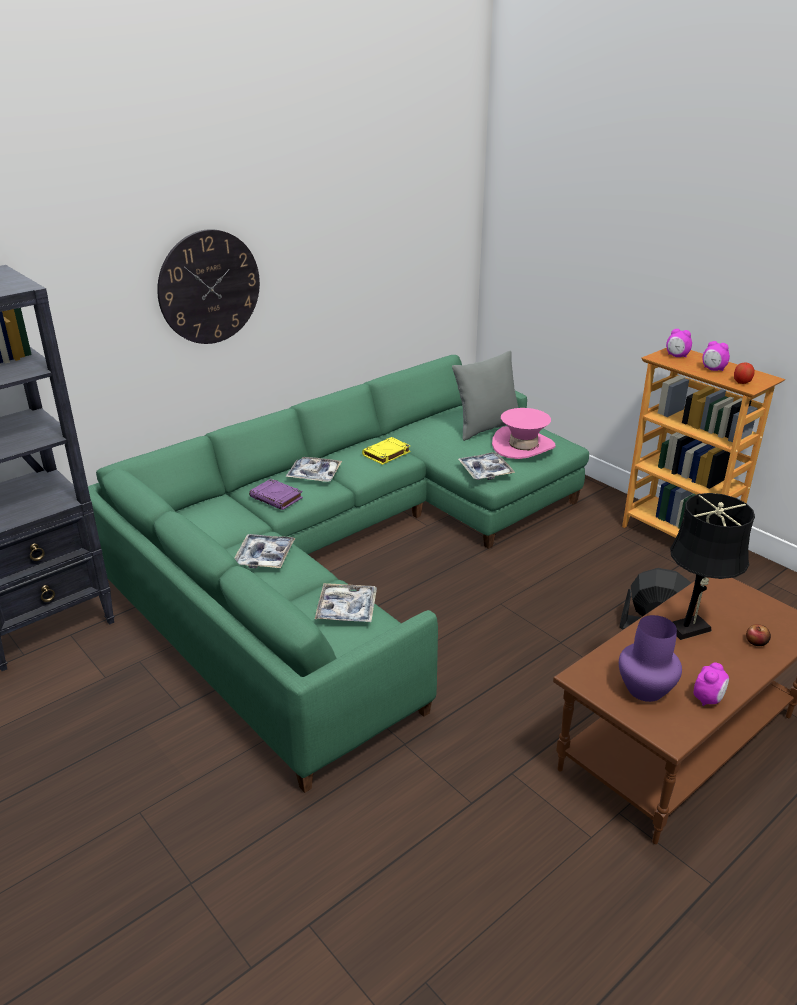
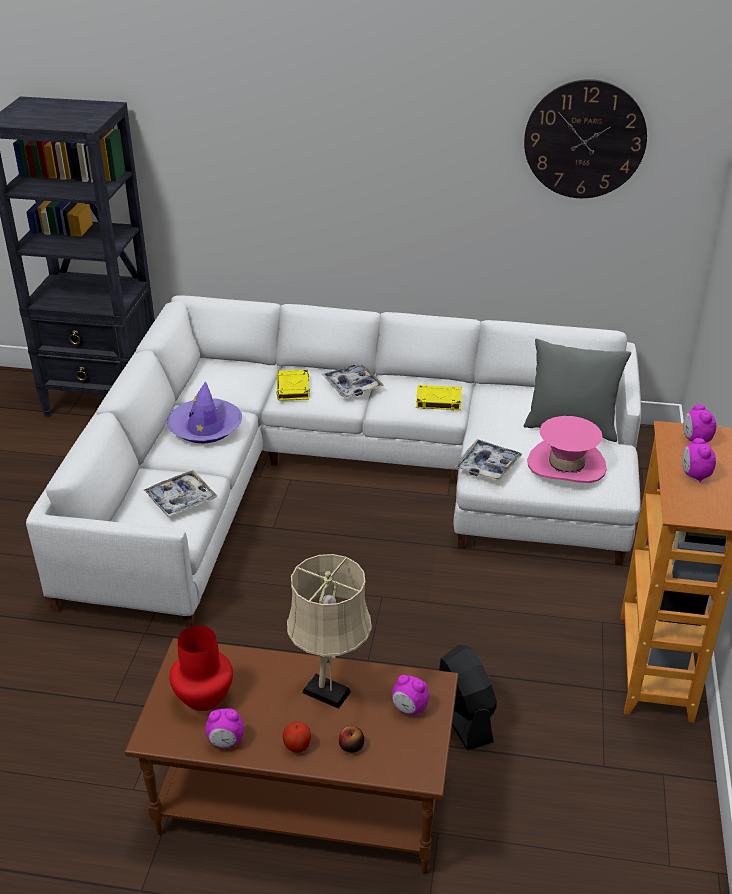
camera: 50 degrees right, 5 degrees up
green sofa [88,355,589,793] -> white sofa [26,295,641,628]
wall clock [157,229,260,344] -> wall clock moved to [524,79,647,198]
tray [234,534,295,569] -> purple hat [167,381,242,444]
purple book [249,479,303,510] -> yellow book [277,370,310,401]
purple vase [619,615,682,702] -> red vase [169,625,233,711]
black table lamp [670,493,755,640] -> beige table lamp [287,554,372,709]
apple [734,363,755,384] -> apple moved to [283,721,311,753]
none -> alarm clock [392,675,429,715]

